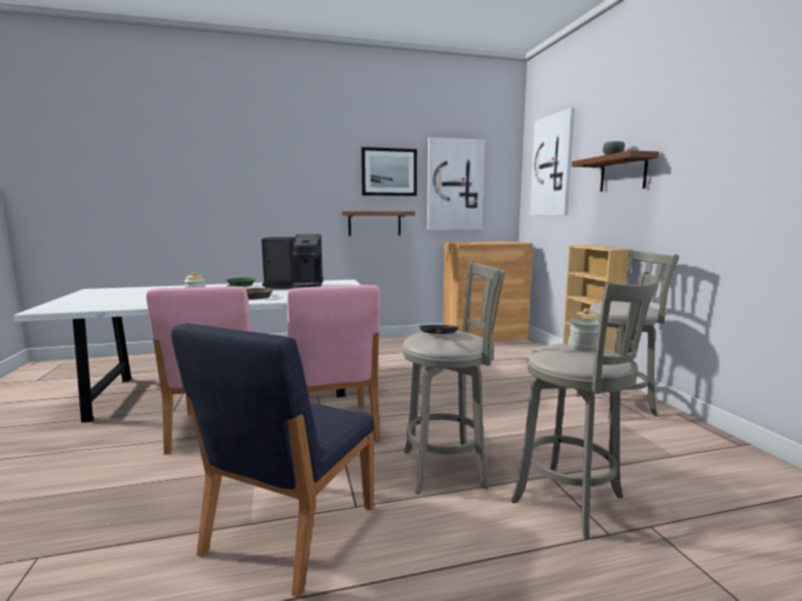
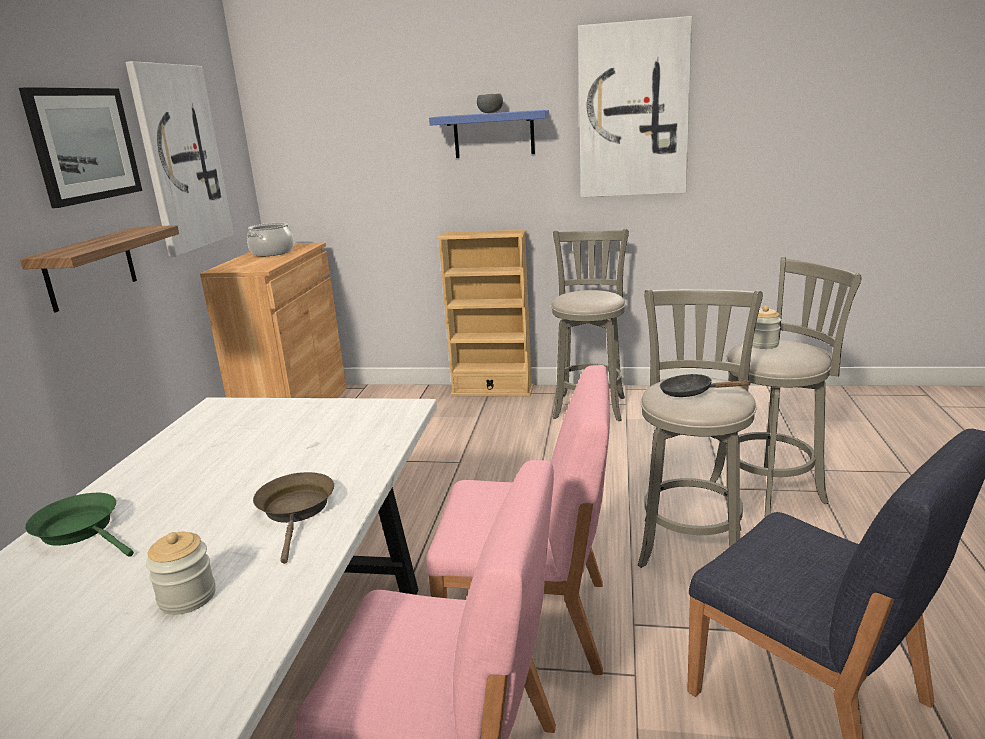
camera: 65 degrees left, 10 degrees up
coffee machine [262,234,323,289] -> none
picture [530,108,575,215] -> picture moved to [578,16,692,197]
brown shelf [572,150,659,192] -> blue shelf [429,109,549,158]
none -> cooking pot [247,223,294,256]

